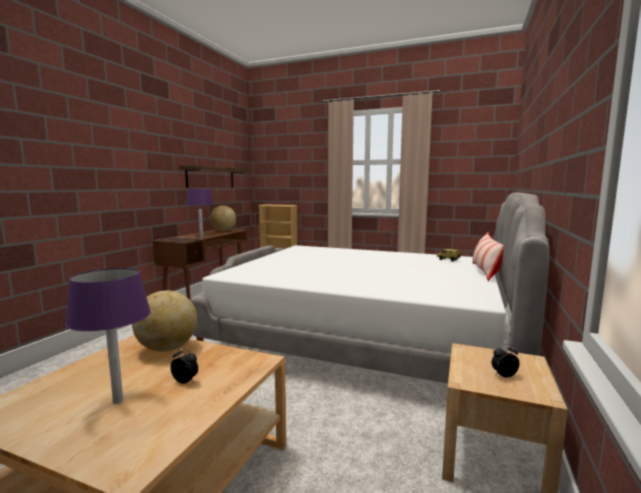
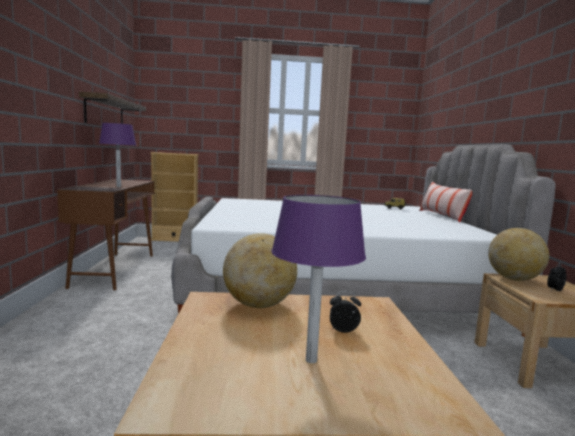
camera: 25 degrees left, 0 degrees up
globe [210,206,236,231] -> globe moved to [488,228,549,281]

